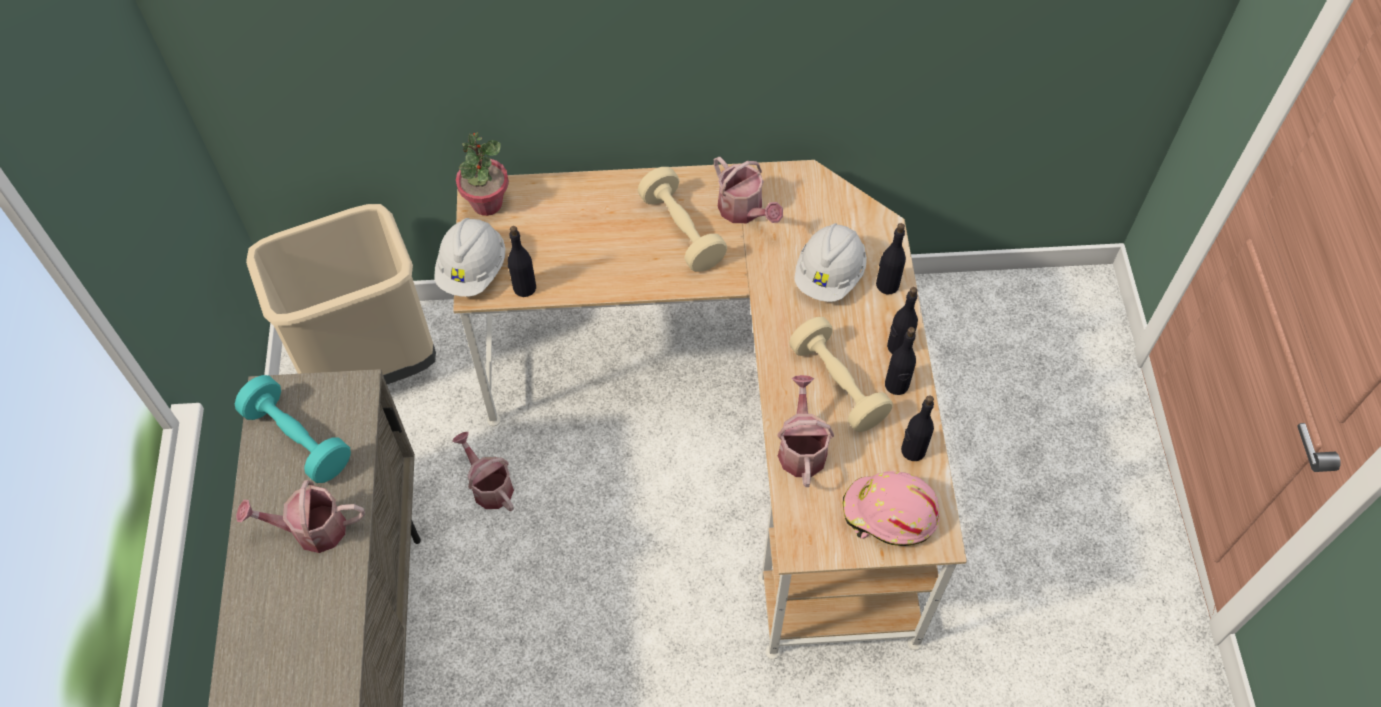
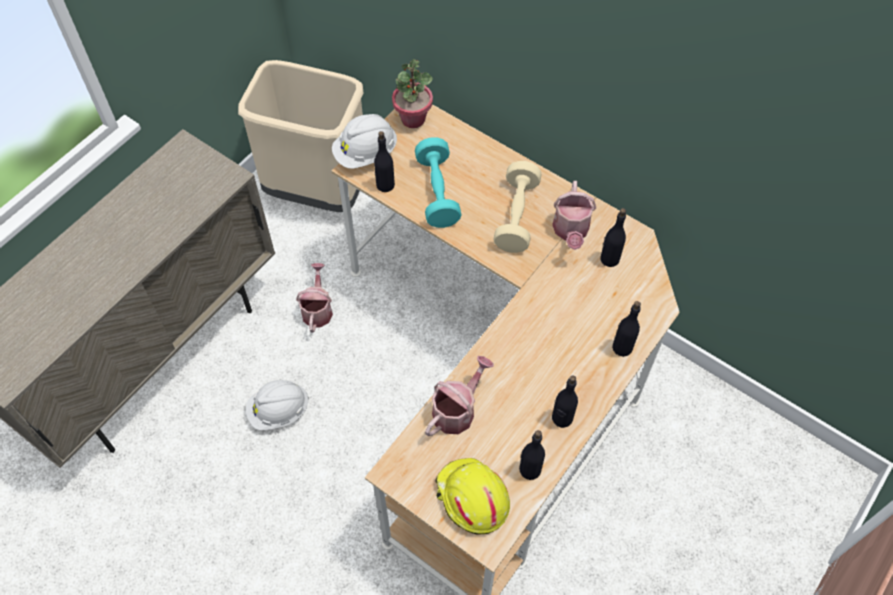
camera: 40 degrees right, 0 degrees up
turquoise dumbbell [235,375,351,483] -> turquoise dumbbell moved to [415,137,461,228]
watering can [236,480,365,553] -> none
beige dumbbell [789,317,893,432] -> none
white hard hat [794,223,867,302] -> white hard hat moved to [246,380,309,430]
pink hard hat [843,471,940,546] -> yellow hard hat [435,458,510,534]
black bottle [887,287,918,354] -> black bottle moved to [600,208,626,267]

